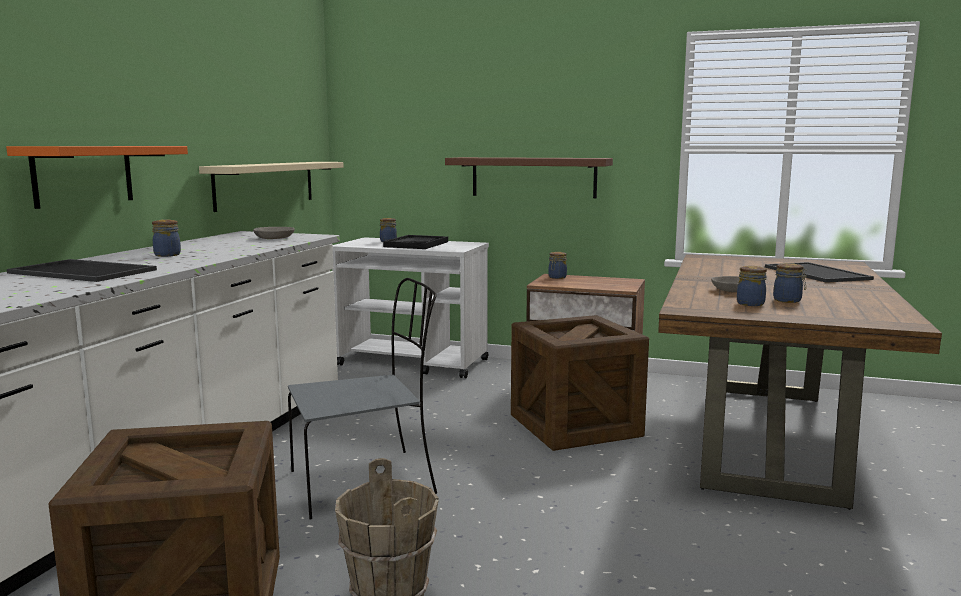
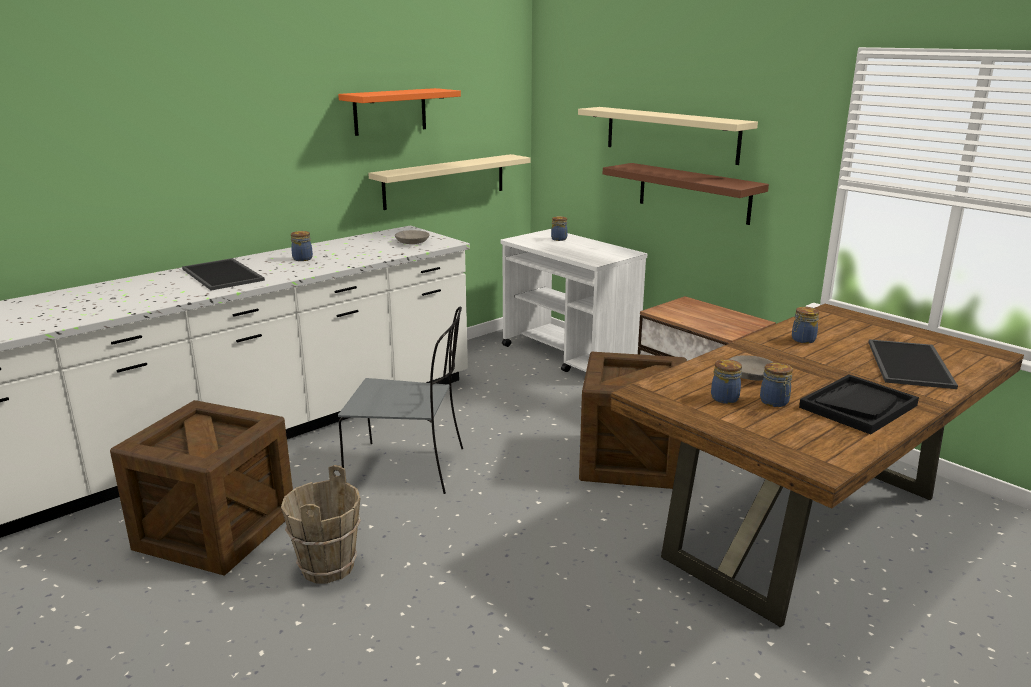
camera: 30 degrees right, 10 degrees up
orange shelf [6,146,188,209] -> orange shelf moved to [338,88,461,136]
black tray [383,235,448,249] -> black tray moved to [799,374,919,435]
jar [548,252,567,279] -> jar moved to [792,307,819,343]
none -> beige shelf [578,107,758,165]

